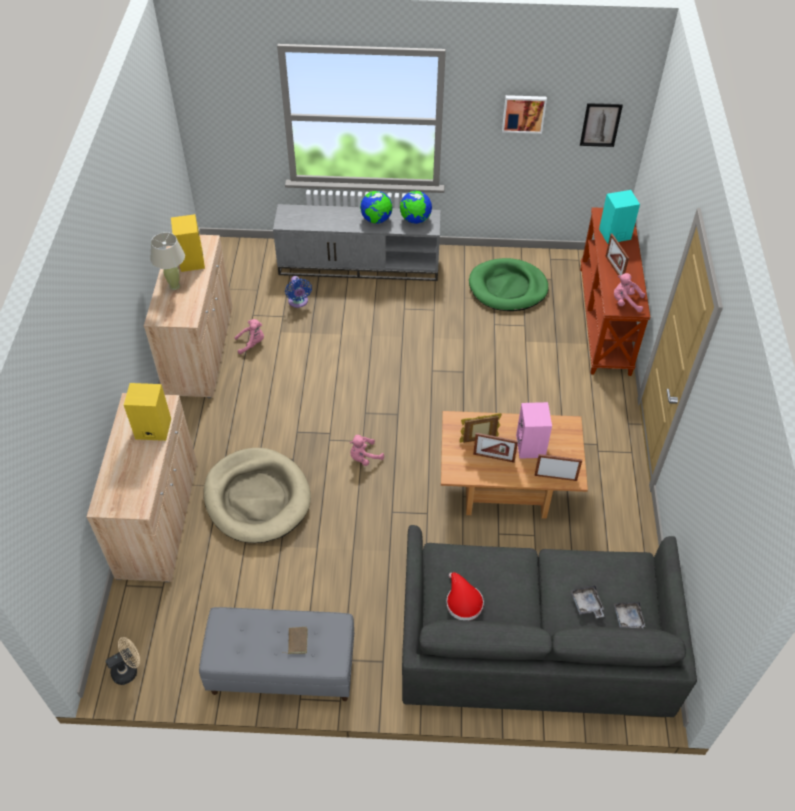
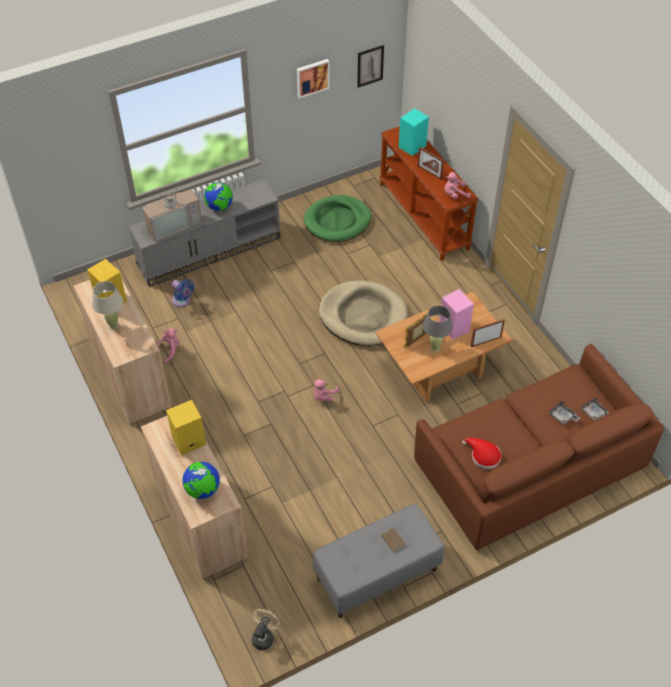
camera: 30 degrees left, 0 degrees up
beige dog bed [204,448,311,543] -> beige dog bed moved to [319,280,408,346]
globe [400,191,432,224] -> globe moved to [183,462,220,499]
grey sofa [402,525,697,717] -> brown sofa [414,344,664,550]
picture frame [473,433,518,463] -> grey table lamp [423,306,453,352]
none -> television [143,178,202,241]

